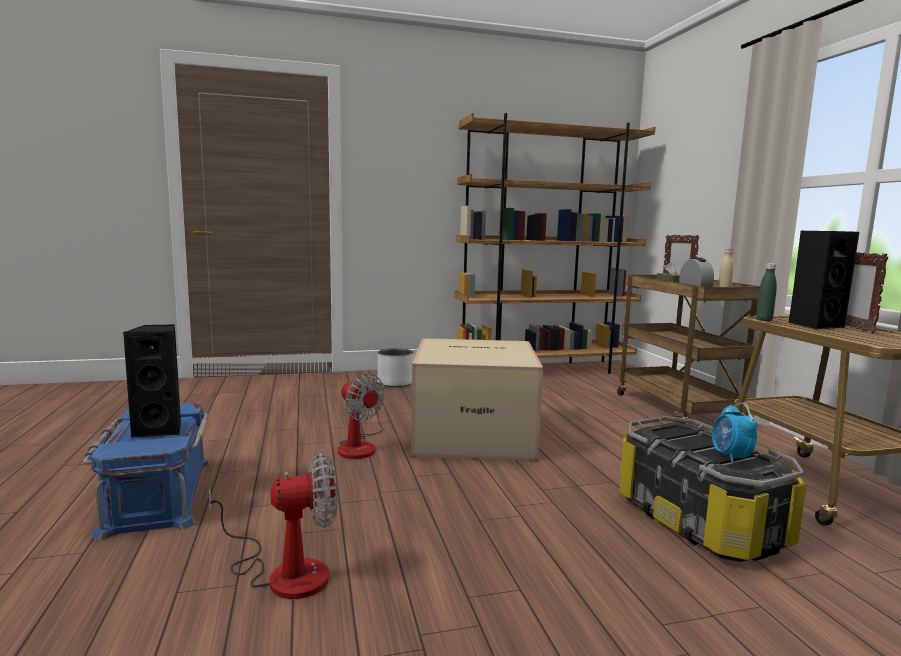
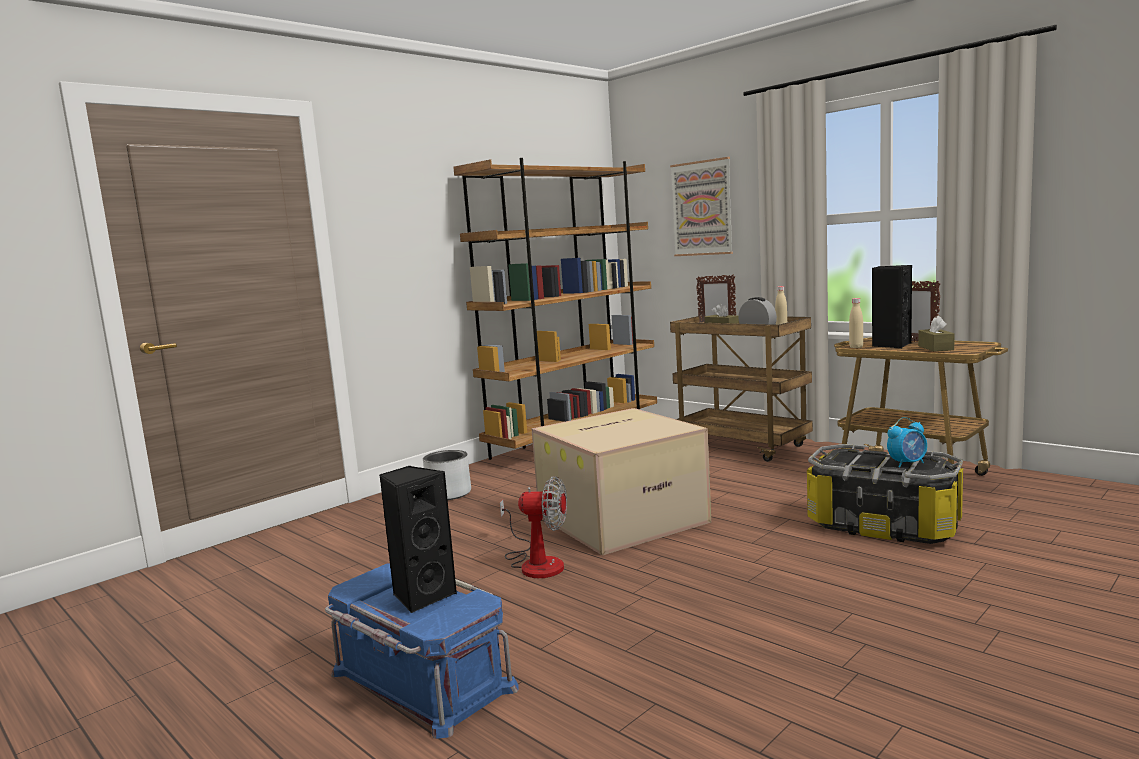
camera: 30 degrees left, 0 degrees up
fan [209,452,337,599] -> none
alarm clock [712,403,758,464] -> alarm clock turned 75 degrees counterclockwise [887,417,927,467]
green bottle [756,263,777,321] -> beige bottle [849,298,863,348]
none -> picture [670,157,733,256]
none -> brown tissue box [918,316,955,351]

